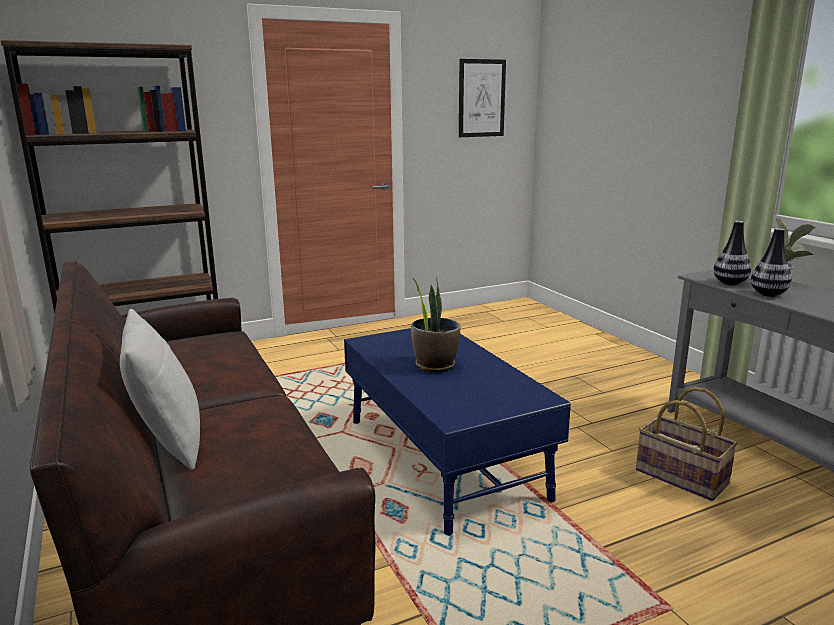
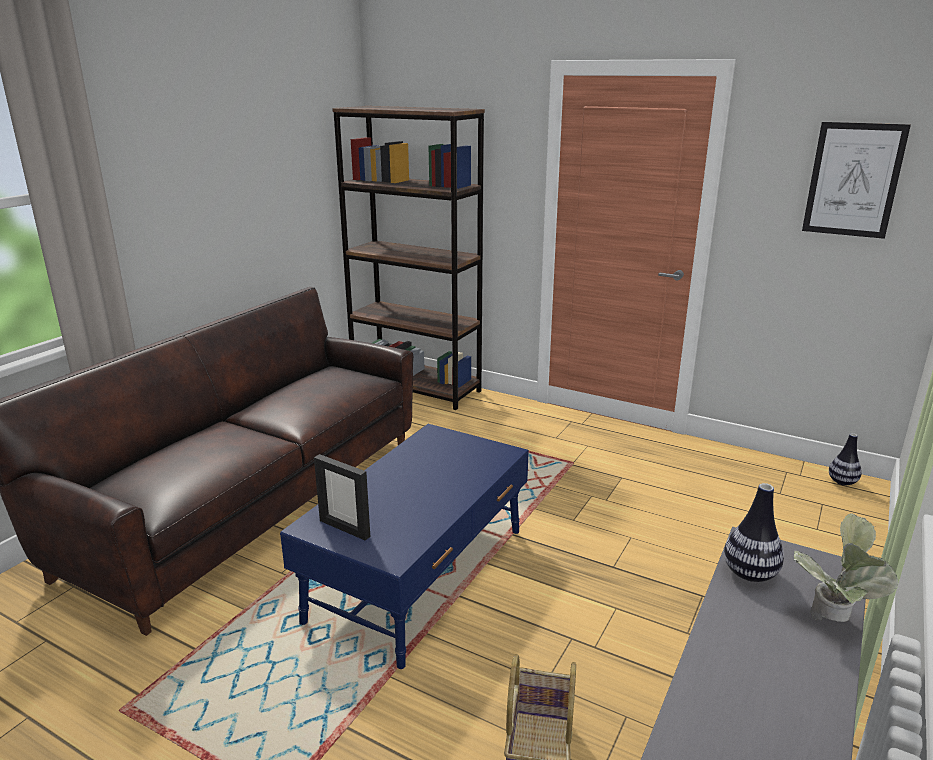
camera: 55 degrees right, 5 degrees up
grey pillow [120,309,200,470] -> none
potted plant [411,279,461,373] -> none
vase [751,228,792,297] -> vase moved to [829,433,862,486]
none -> picture frame [314,454,370,540]

